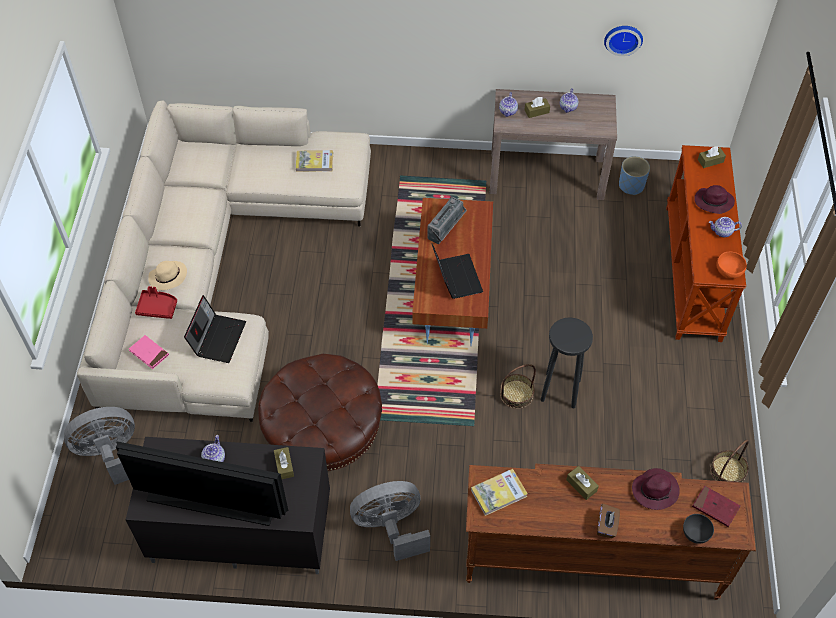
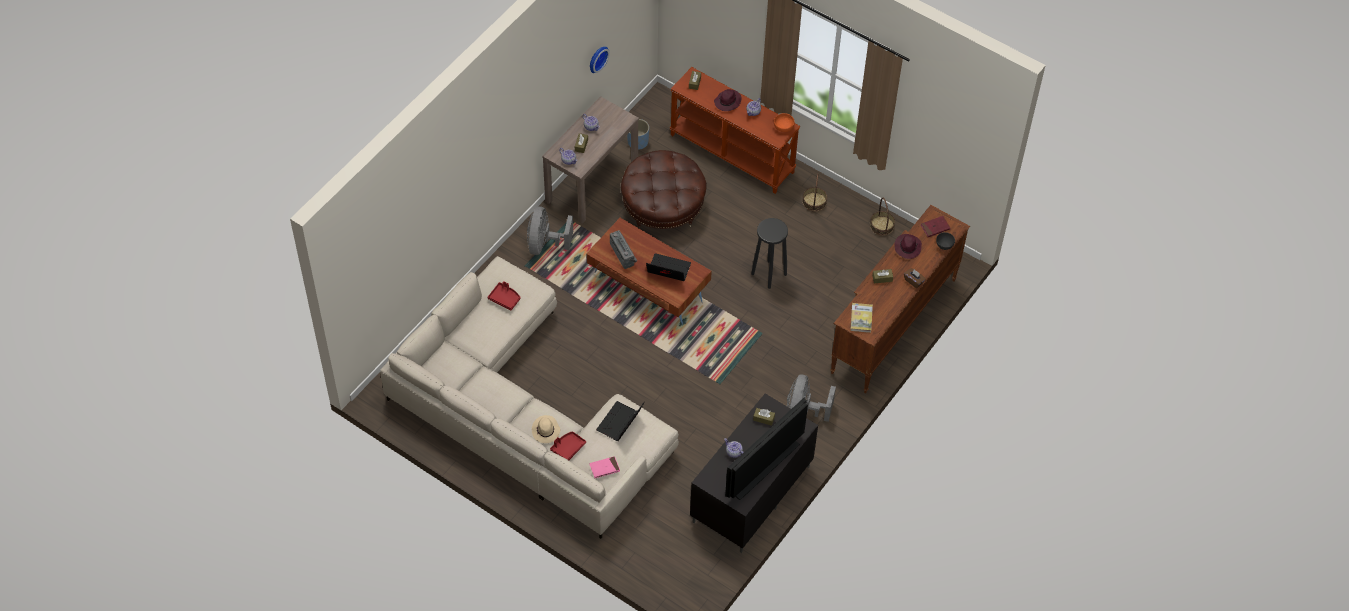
camera: 60 degrees left, 0 degrees up
grey fan [64,407,135,485] -> grey fan moved to [527,207,573,255]
laptop [184,295,246,363] -> laptop turned 105 degrees counterclockwise [596,401,644,441]
brown ottoman [258,354,382,471] -> brown ottoman moved to [621,150,707,229]
book [296,150,333,172] -> red tray [488,281,521,310]
basket [500,364,536,409] -> basket moved to [802,173,827,211]

